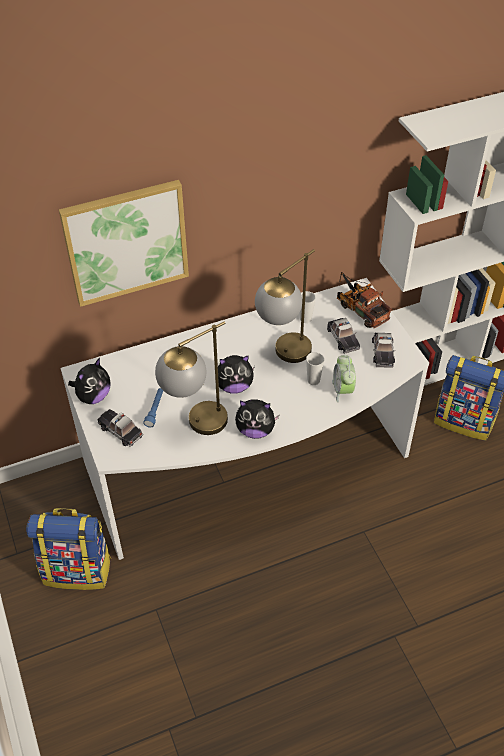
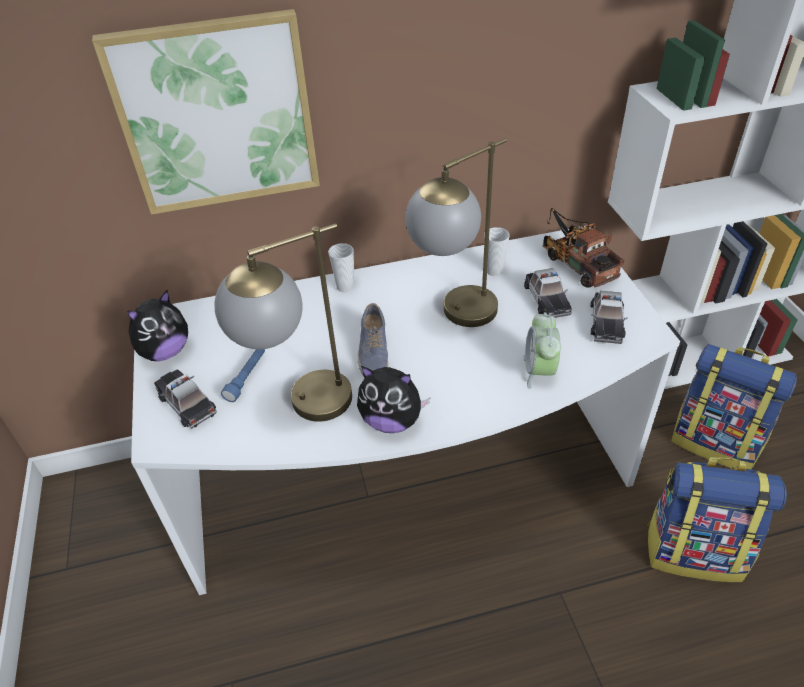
camera: 10 degrees right, 5 degrees down
backpack [26,508,111,590] -> backpack moved to [647,457,787,582]
plush toy [218,355,255,394] -> shoe [358,303,388,377]
cup [306,352,324,385] -> cup moved to [328,243,354,292]

